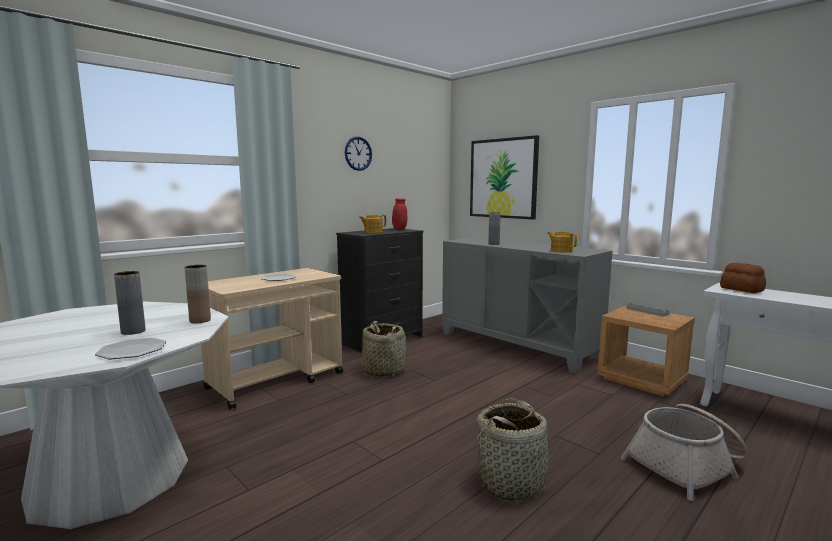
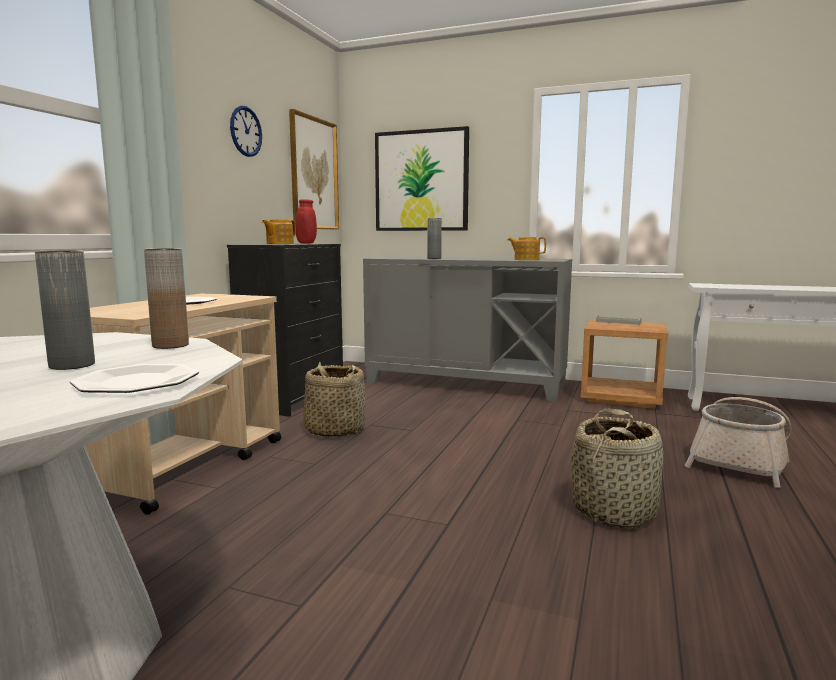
camera: 25 degrees left, 0 degrees up
bread [720,263,766,293] -> none
none -> picture [289,109,339,230]

